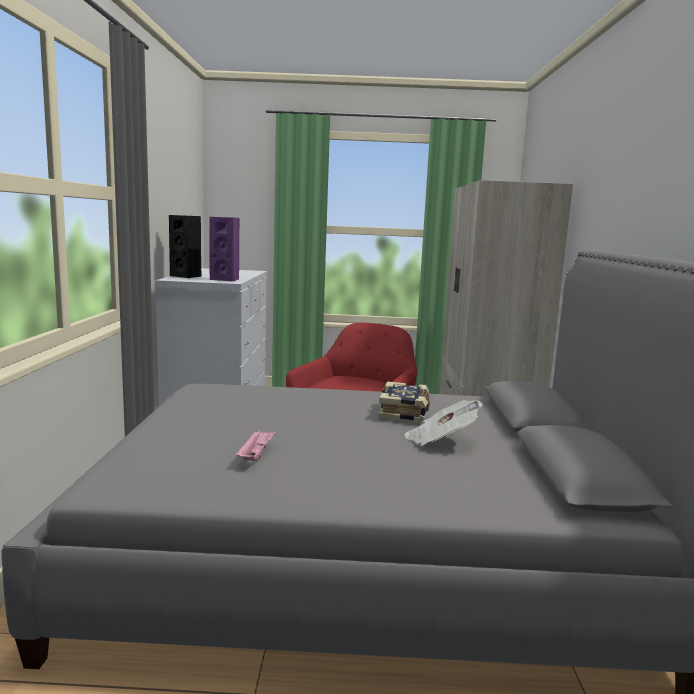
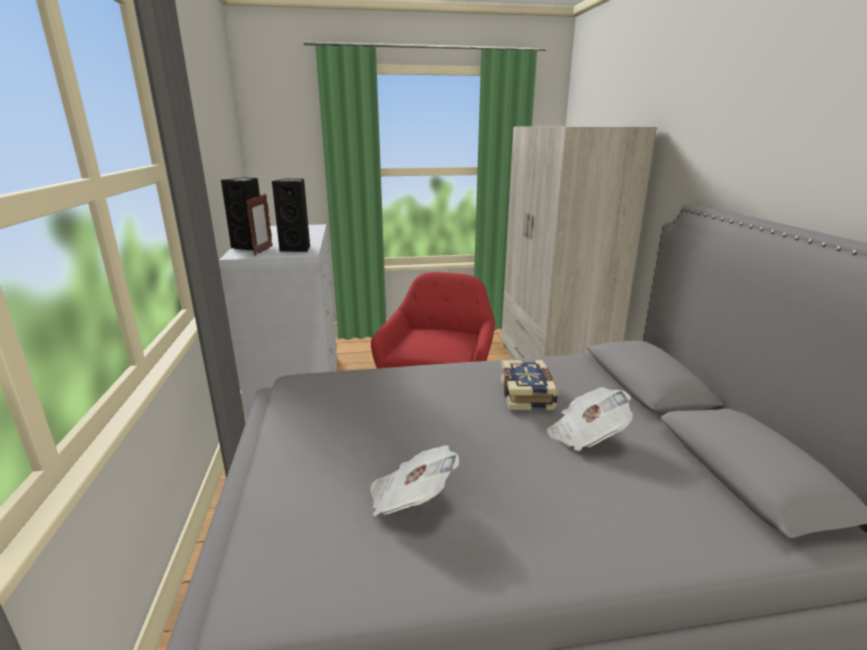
camera: 10 degrees left, 10 degrees up
purple speaker [209,217,239,281] -> black speaker [272,179,310,252]
pink tray [235,429,276,461] -> newspaper [370,445,459,516]
none -> picture frame [246,194,273,256]

